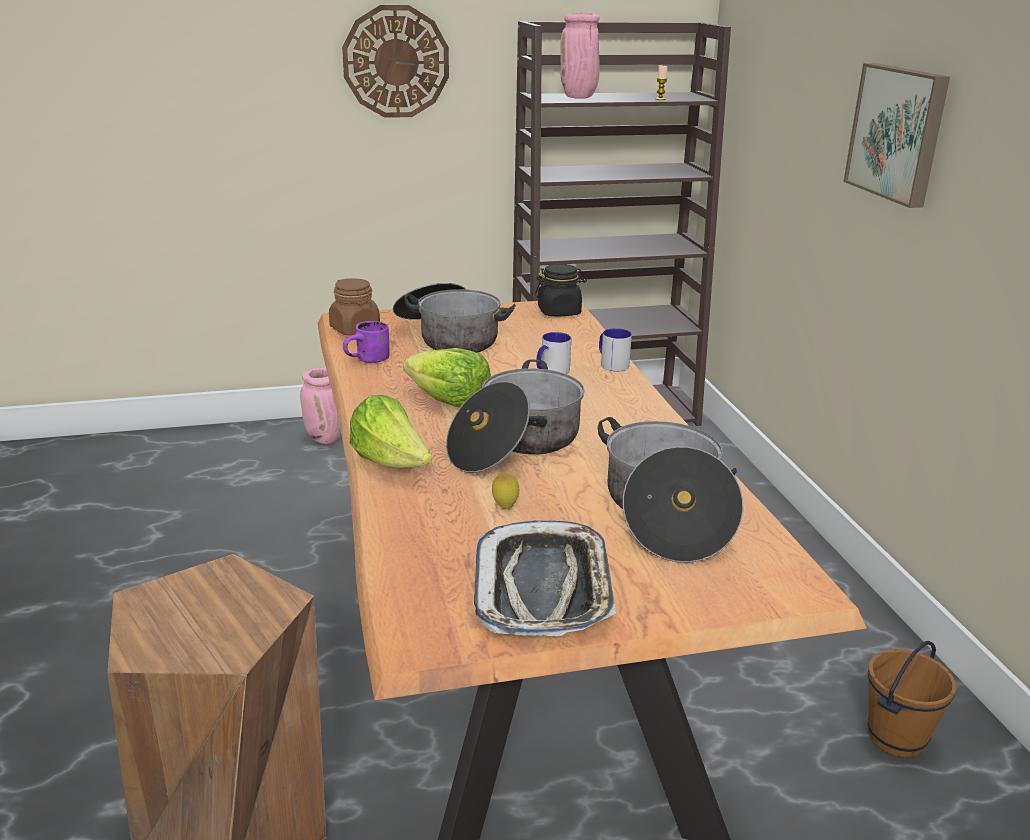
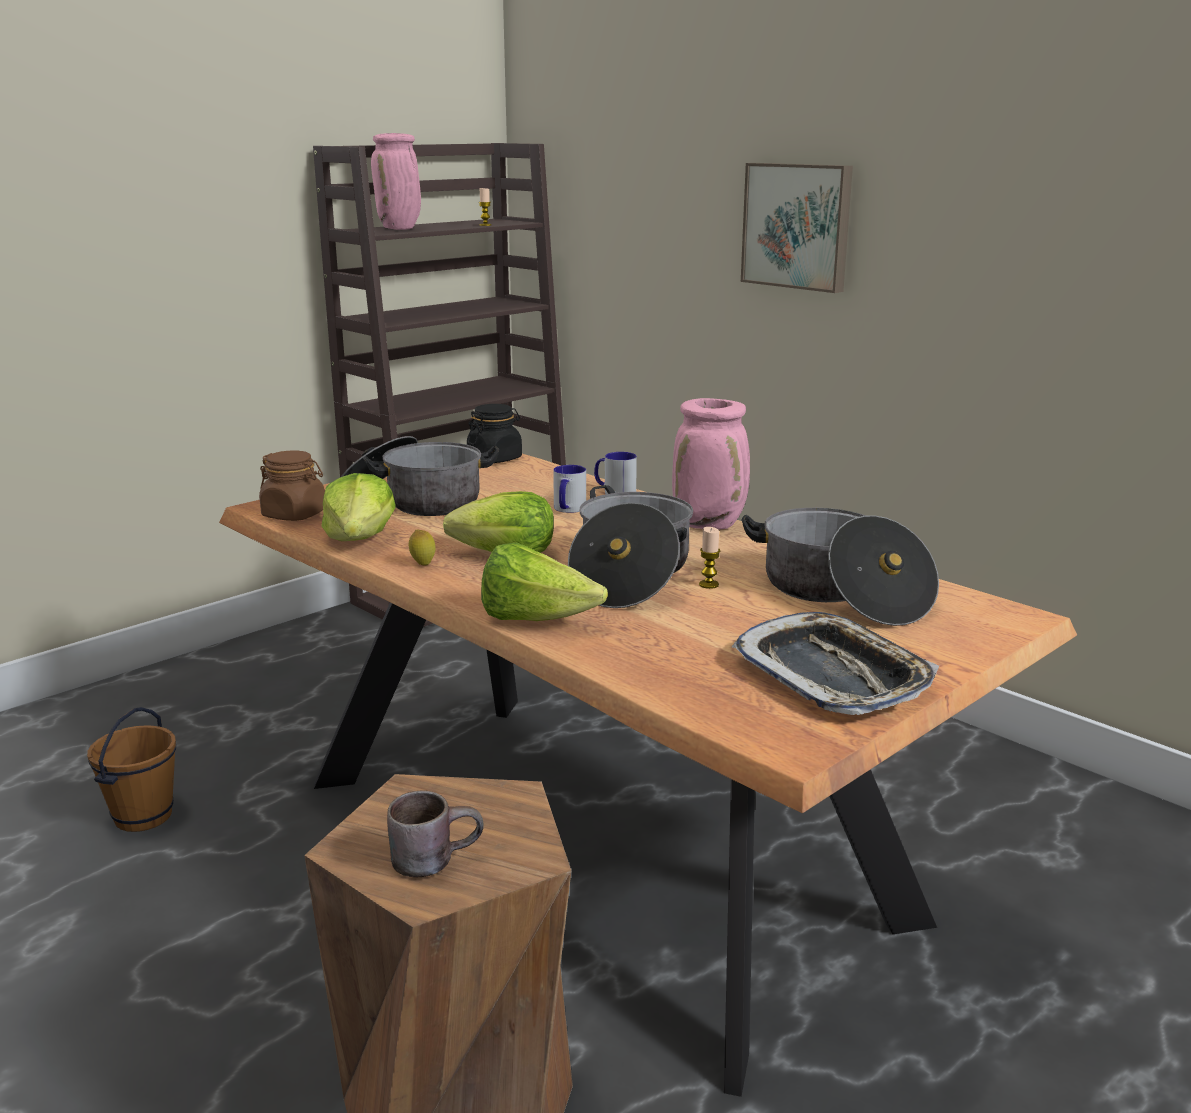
camera: 30 degrees left, 5 degrees down
pink vase [300,368,341,444] -> pink vase moved to [672,398,750,529]
wall clock [342,5,449,118] -> none
purple mug [343,321,390,363] -> lettuce [321,473,396,541]
lemon [492,472,519,509] -> lemon moved to [409,530,436,565]
brown bucket [868,641,956,758] -> brown bucket moved to [87,707,176,832]
none -> brown mug [387,790,484,877]
none -> candle [699,527,721,589]

